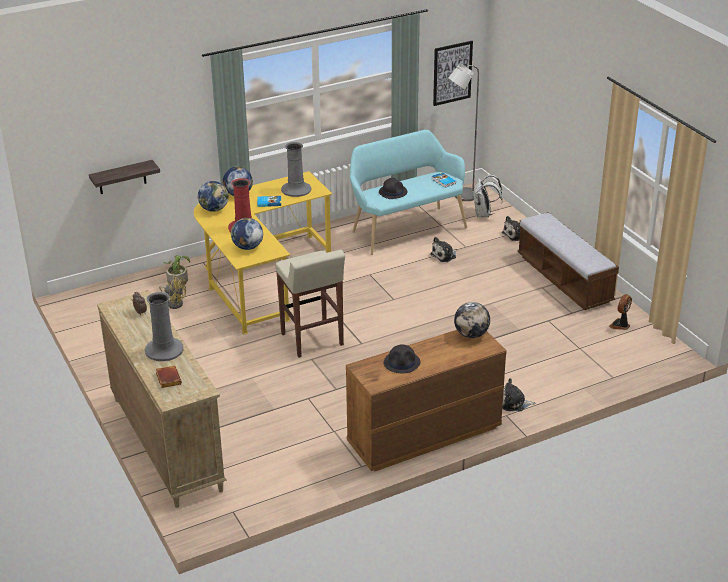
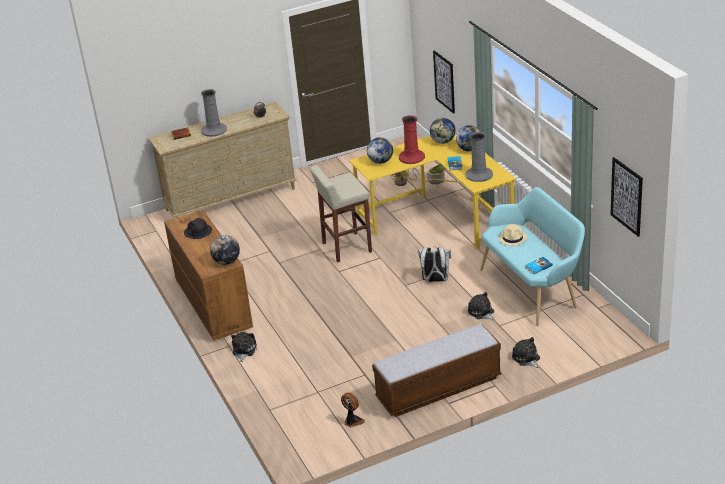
camera: 95 degrees right, 0 degrees up
shelf [89,160,160,194] -> picture [433,50,455,114]
black hat [379,178,408,199] -> beige hat [498,224,527,246]
grey floor lamp [448,63,479,201] -> none
white backpack [472,175,502,217] -> white backpack moved to [418,246,451,282]

